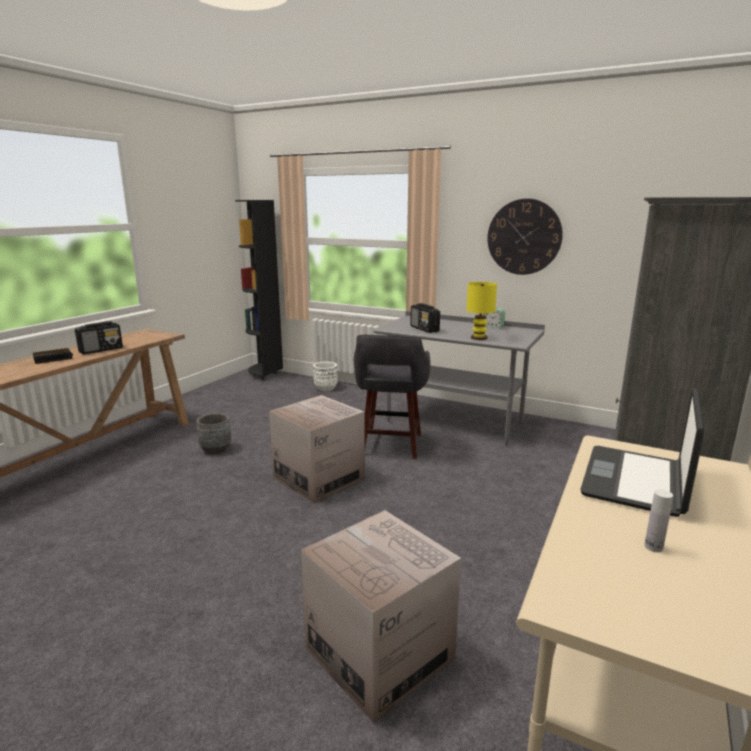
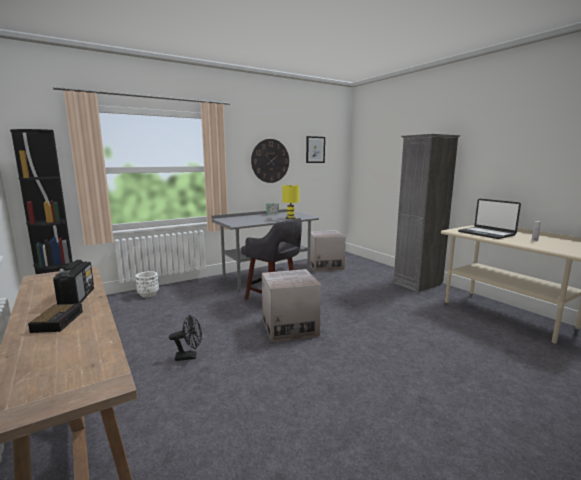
camera: 60 degrees left, 5 degrees down
grey planter [196,413,231,454] -> black fan [169,315,202,361]
cardboard box [301,510,461,723] -> cardboard box moved to [307,230,346,272]
radio [410,303,440,333] -> none
none -> picture [306,136,325,163]

